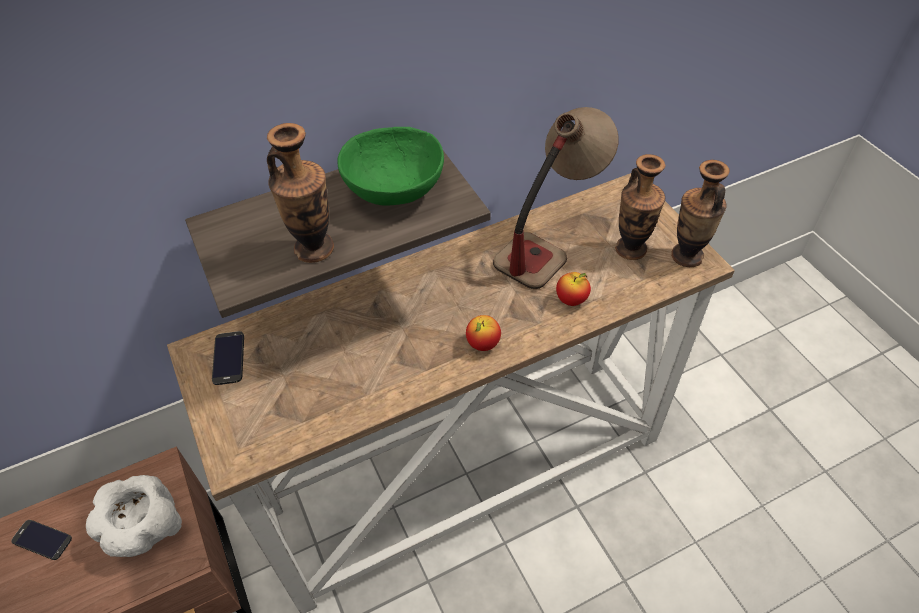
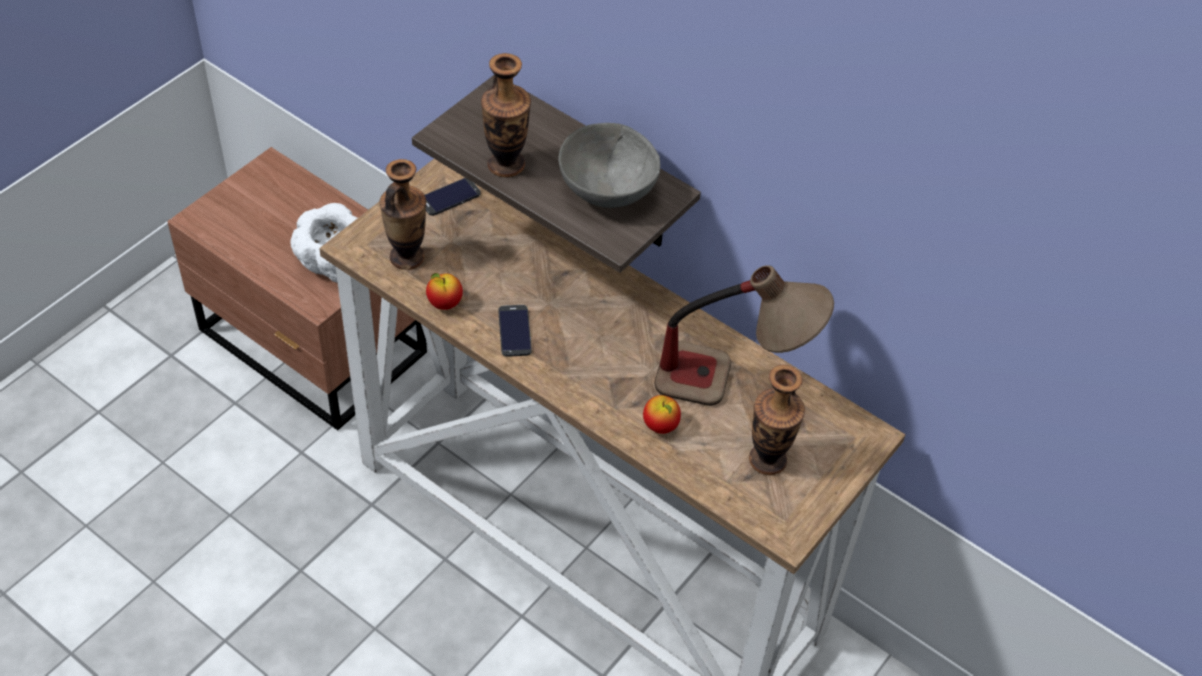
camera: 60 degrees right, 0 degrees up
phone [11,520,72,560] -> phone moved to [498,305,532,357]
green bowl [338,127,444,206] -> grey bowl [558,123,660,208]
apple [466,315,501,351] -> apple moved to [426,273,463,310]
vase [671,160,730,267] -> vase moved to [379,159,426,270]

